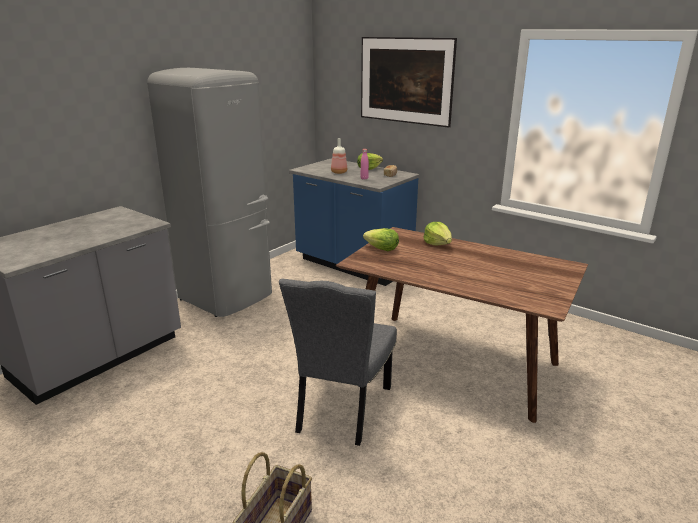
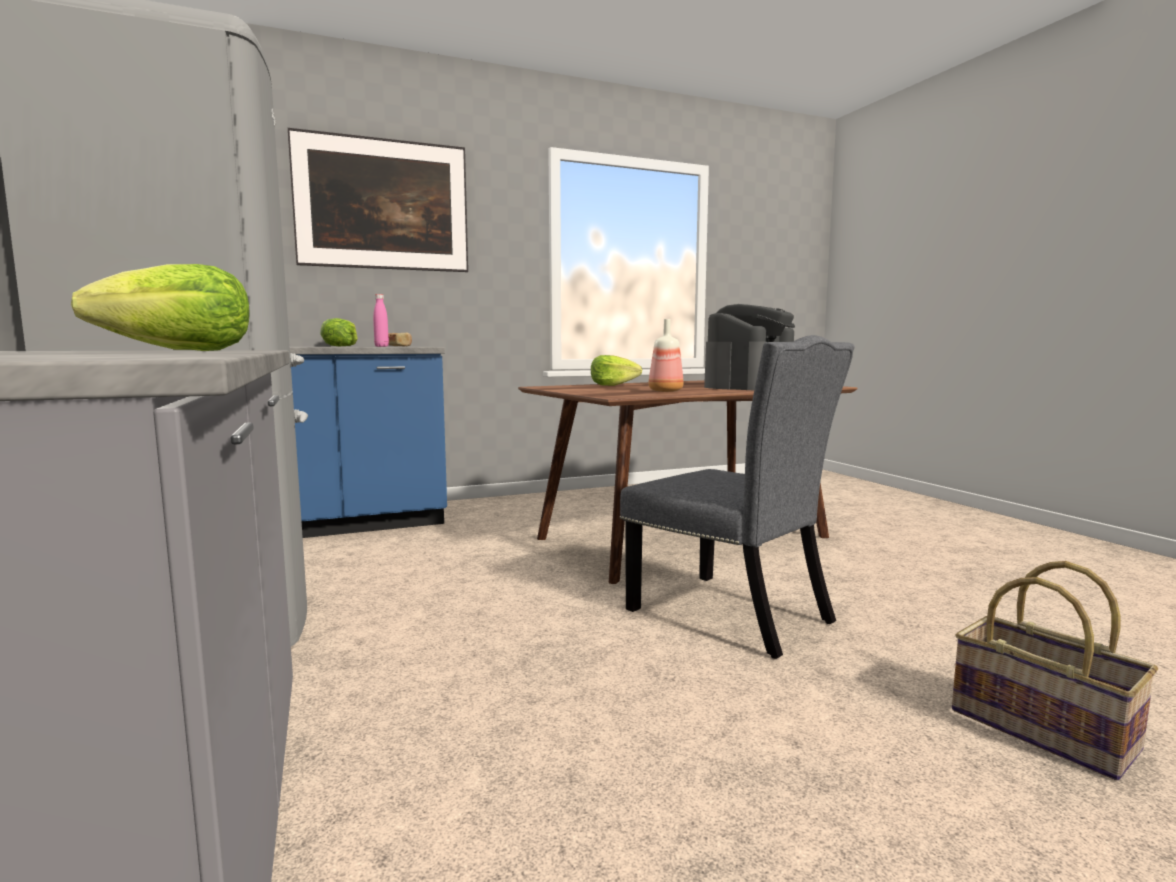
camera: 60 degrees left, 15 degrees down
bottle [331,138,347,174] -> bottle moved to [649,319,684,392]
lettuce [363,228,399,251] -> lettuce moved to [71,264,250,351]
none -> coffee machine [704,304,795,390]

